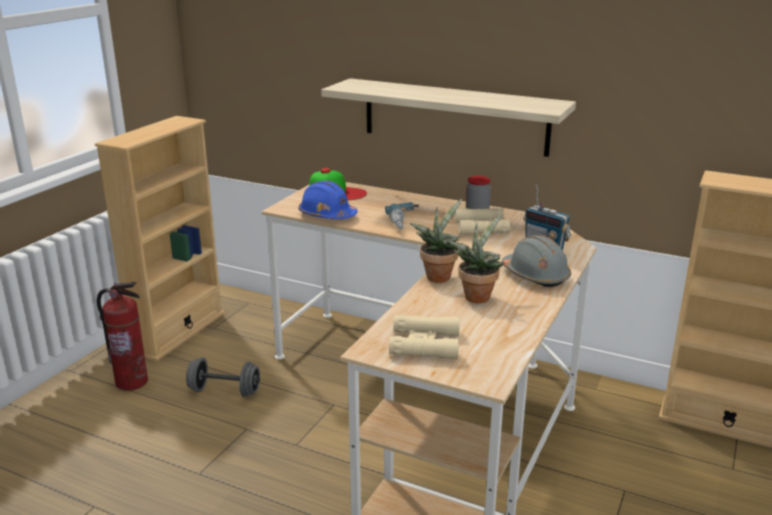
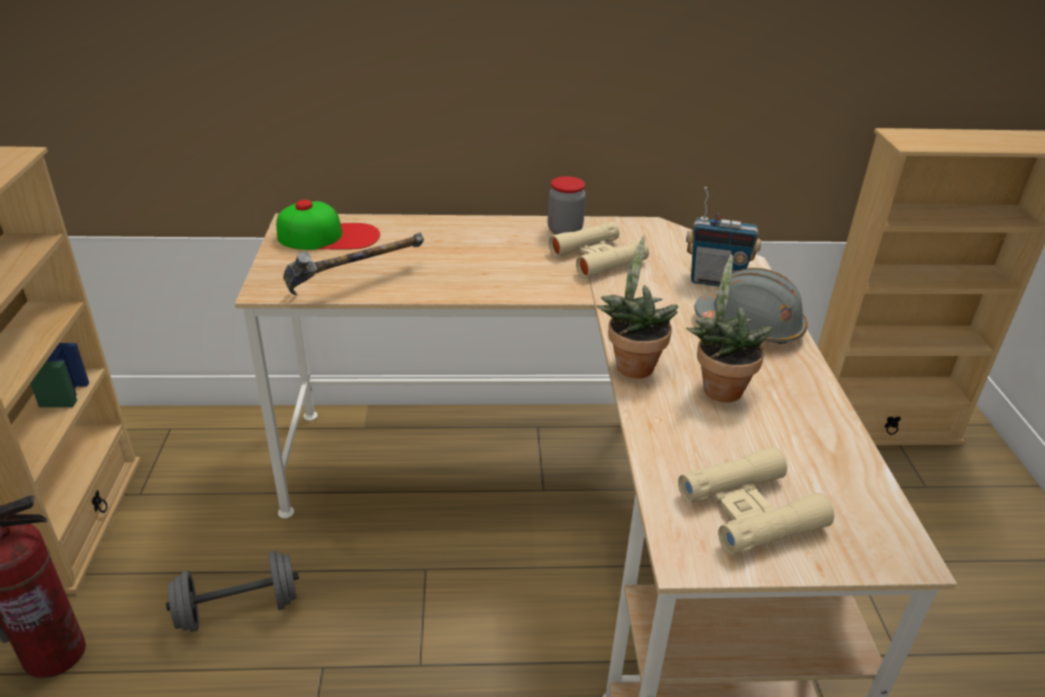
camera: 30 degrees left, 10 degrees up
blue hard hat [298,181,358,219] -> hammer [283,232,424,296]
shelf [321,78,576,157] -> none
power drill [385,202,419,229] -> none

